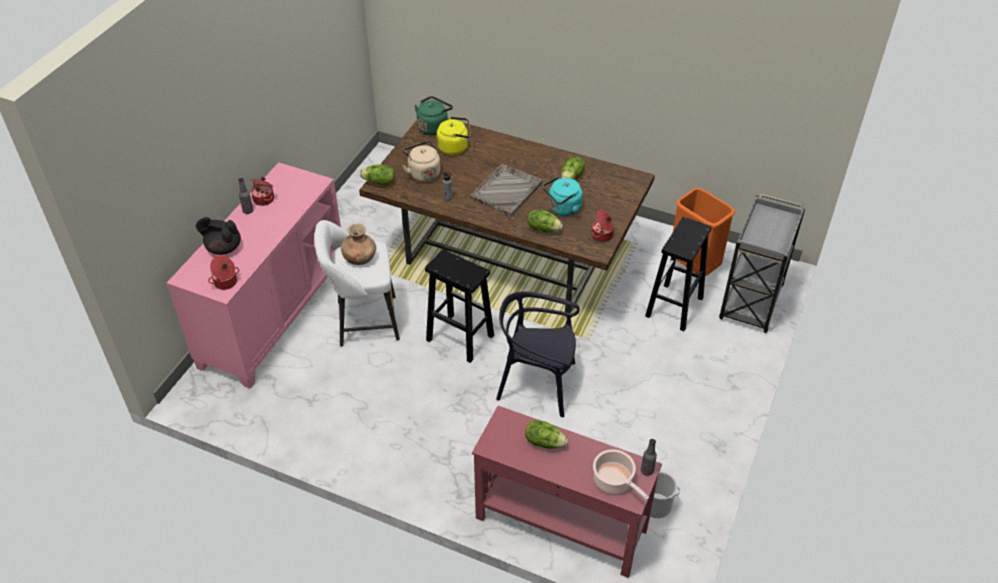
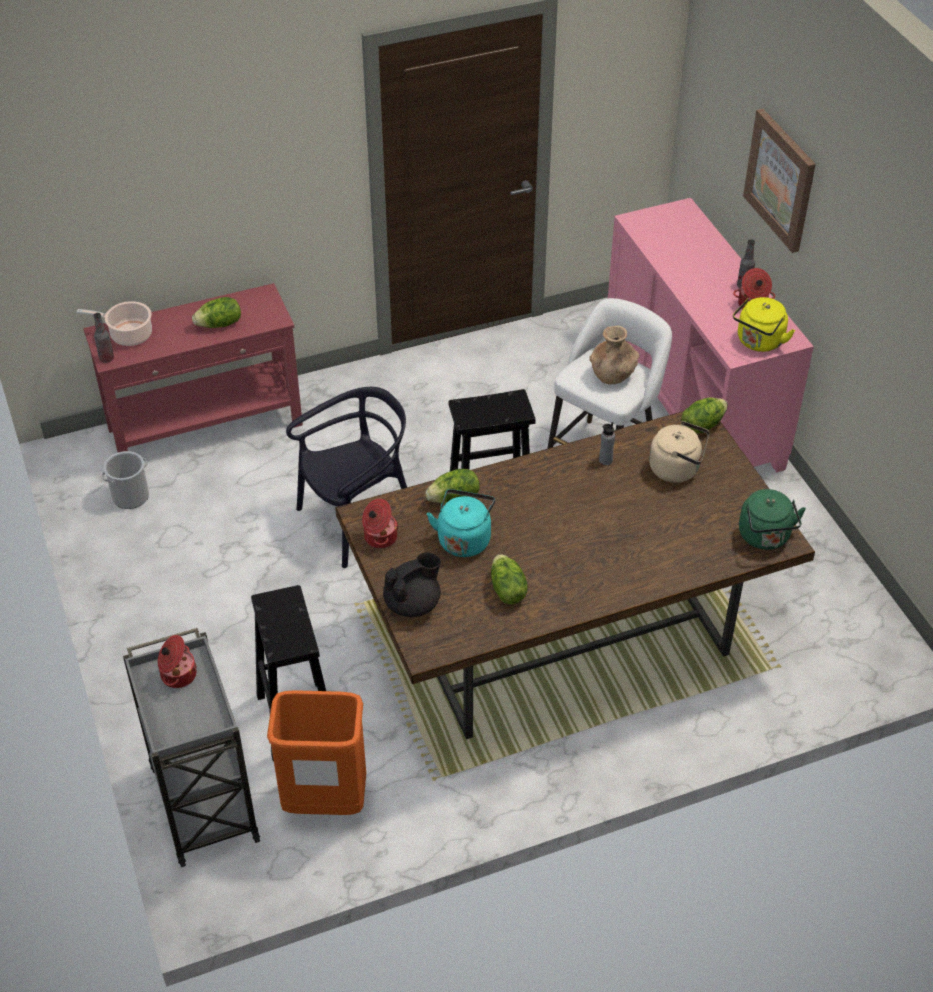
camera: 135 degrees right, 0 degrees up
black teapot [196,217,241,255] -> black teapot moved to [383,552,441,617]
cooking pot [208,255,239,290] -> cooking pot moved to [158,635,197,688]
yellow kettle [436,117,471,155] -> yellow kettle moved to [733,297,795,352]
grey tray [470,164,542,216] -> none
none -> picture [743,109,816,253]

